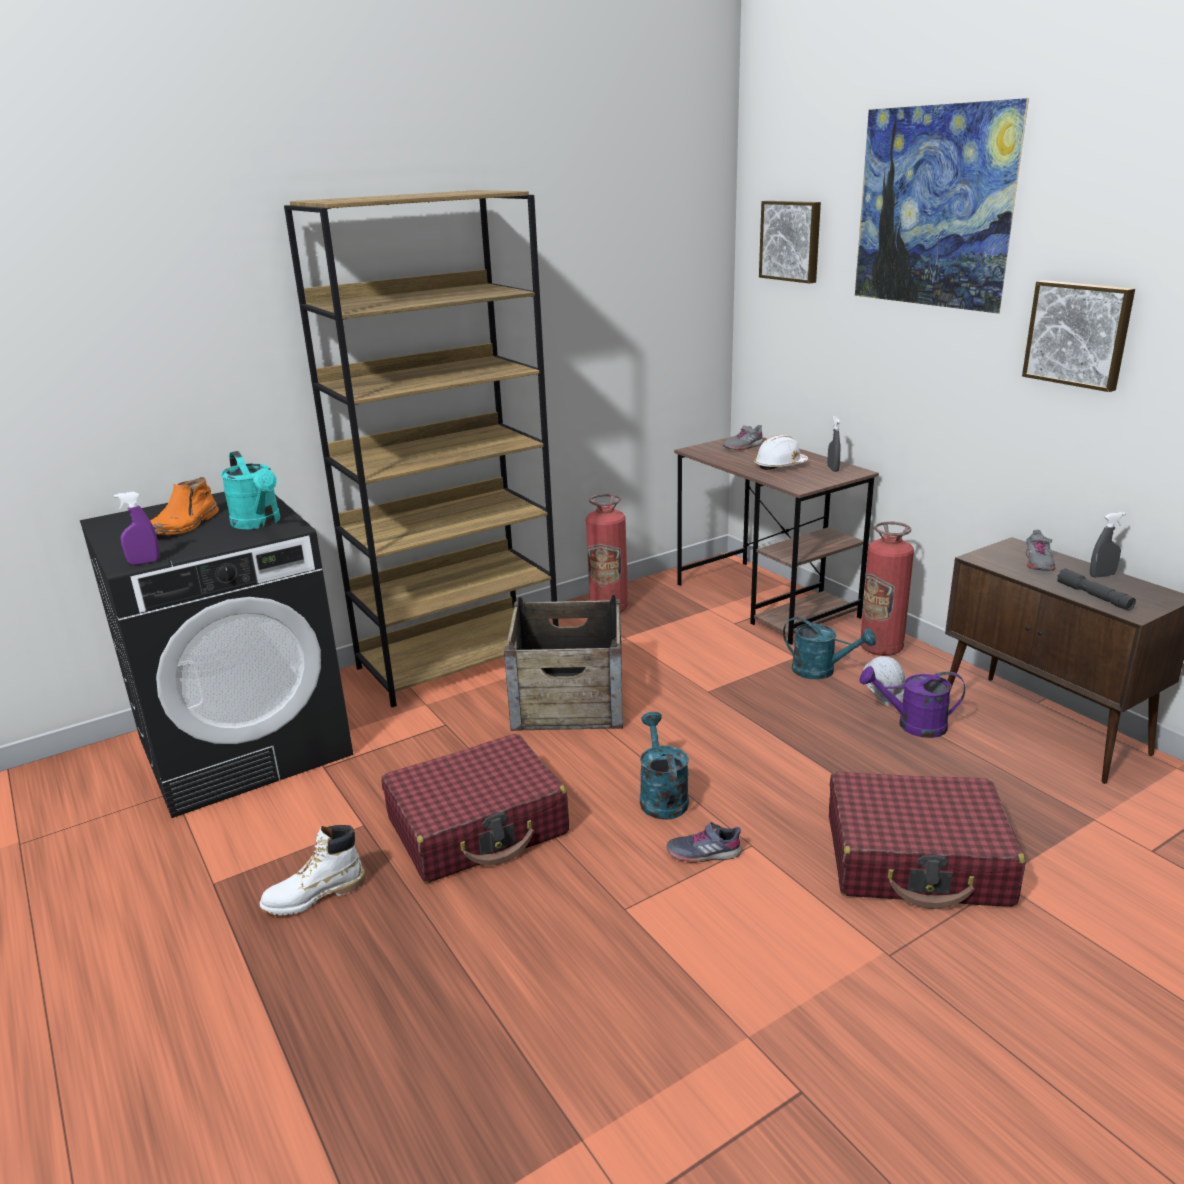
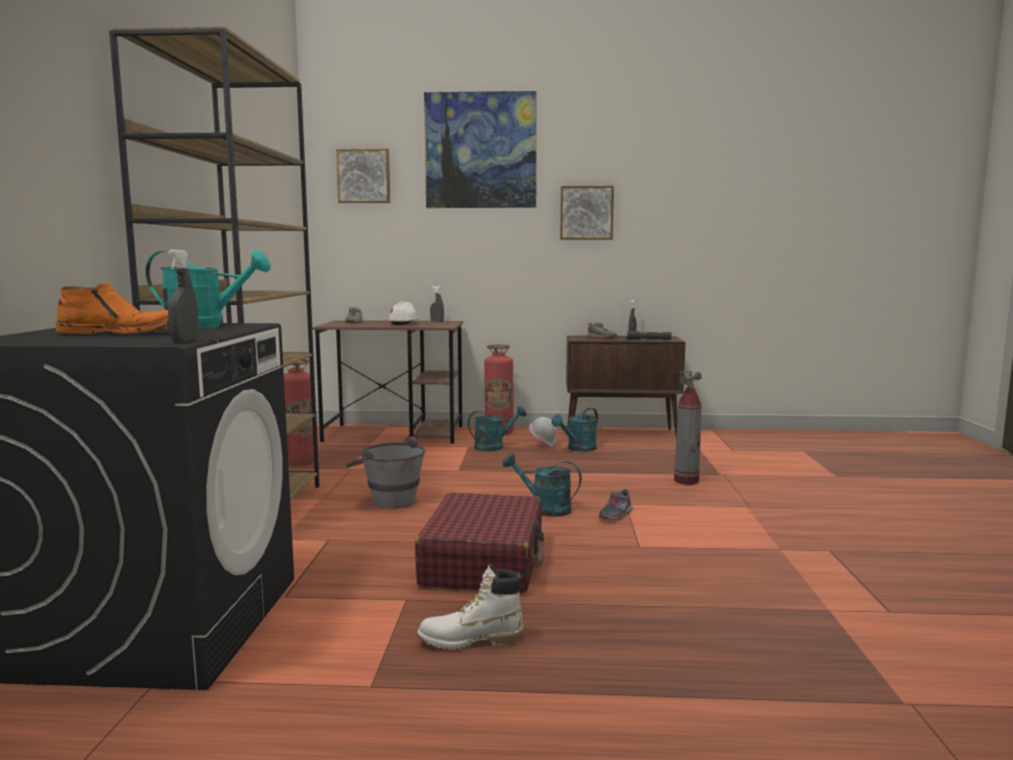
camera: 55 degrees left, 15 degrees down
purple spray bottle [114,492,160,565] -> grey spray bottle [168,249,199,342]
orange boot [150,477,219,535] -> orange boot turned 60 degrees counterclockwise [56,283,169,335]
white boot [260,825,366,915] -> white boot turned 75 degrees clockwise [417,564,525,650]
crate [504,595,623,731] -> grey bucket [346,436,426,509]
red suitcase [829,772,1026,909] -> fire extinguisher [674,371,702,485]
purple watering can [860,666,965,738] -> turquoise watering can [552,408,598,452]

